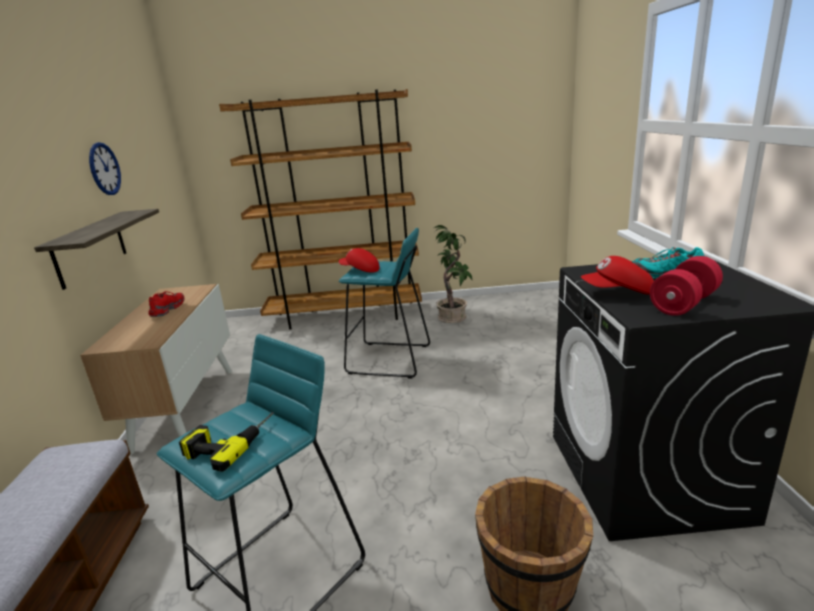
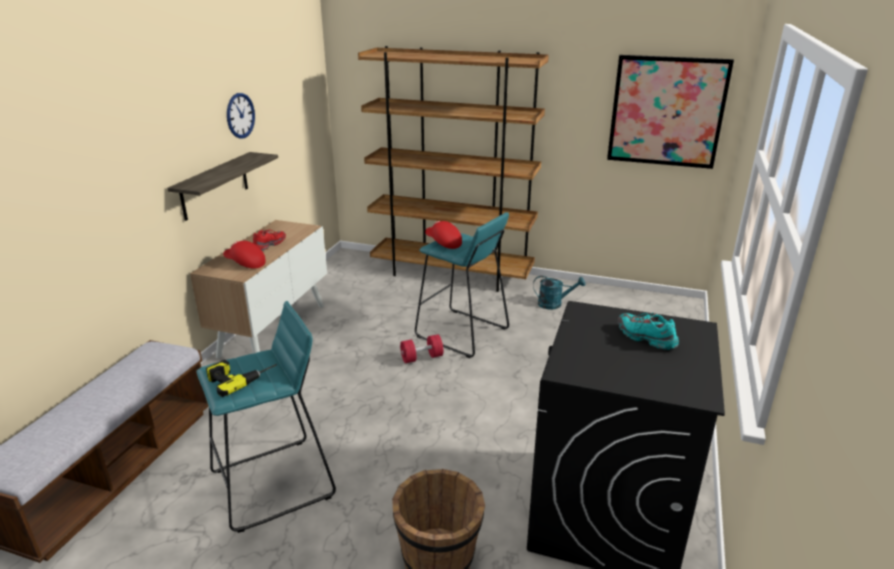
camera: 20 degrees right, 5 degrees up
potted plant [434,225,472,323] -> turquoise watering can [533,276,586,310]
red cap [581,256,654,295] -> red cap moved to [223,241,266,269]
red dumbbell [650,256,723,316] -> red dumbbell moved to [400,334,443,363]
none -> picture [607,55,734,169]

